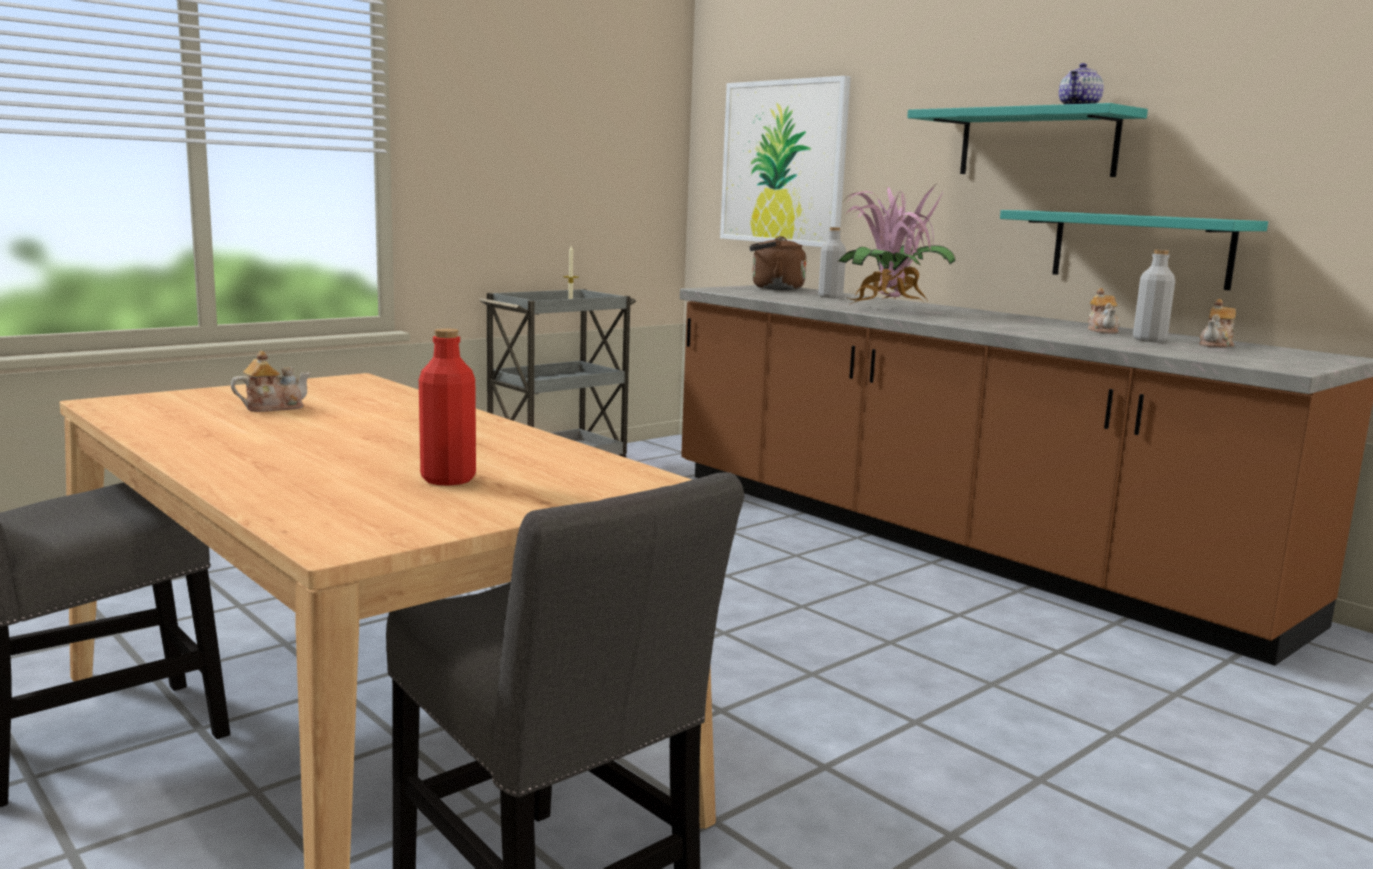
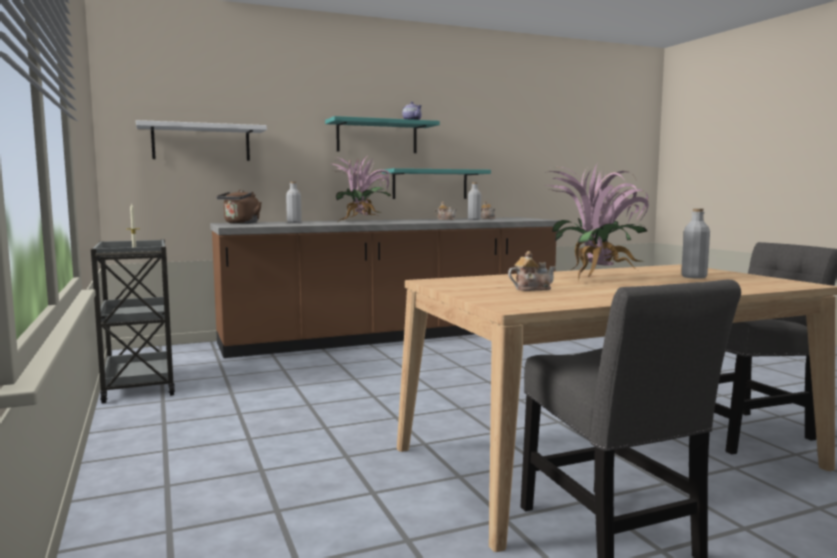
camera: 70 degrees left, 5 degrees down
teapot [231,351,311,412] -> teapot turned 90 degrees clockwise [508,251,556,291]
red bottle [419,328,476,486] -> grey bottle [681,208,710,279]
picture [720,76,851,247] -> white shelf [136,120,267,161]
none -> potted plant [545,164,649,280]

